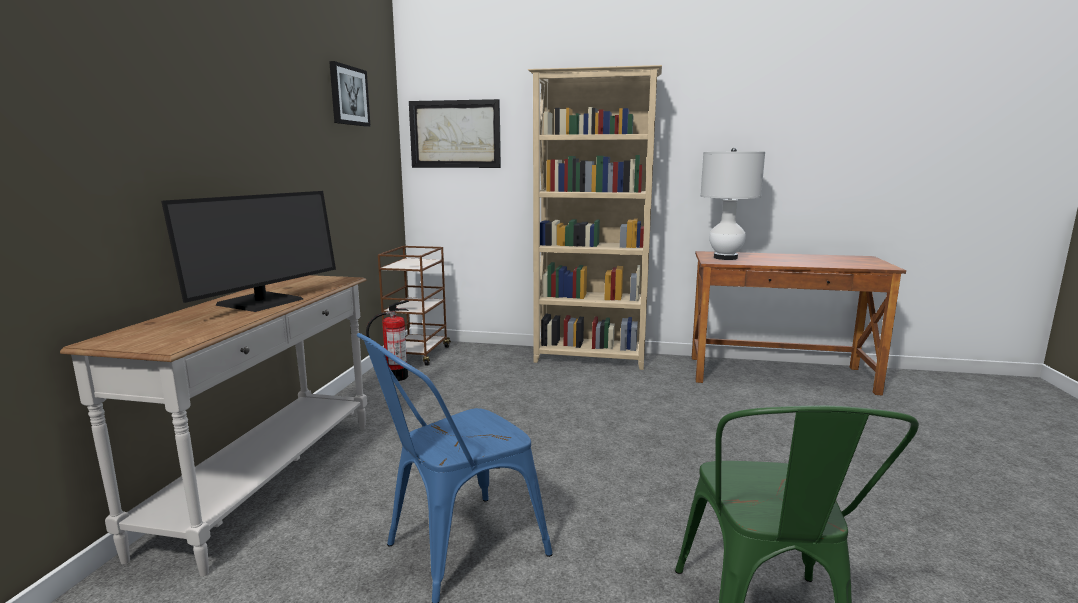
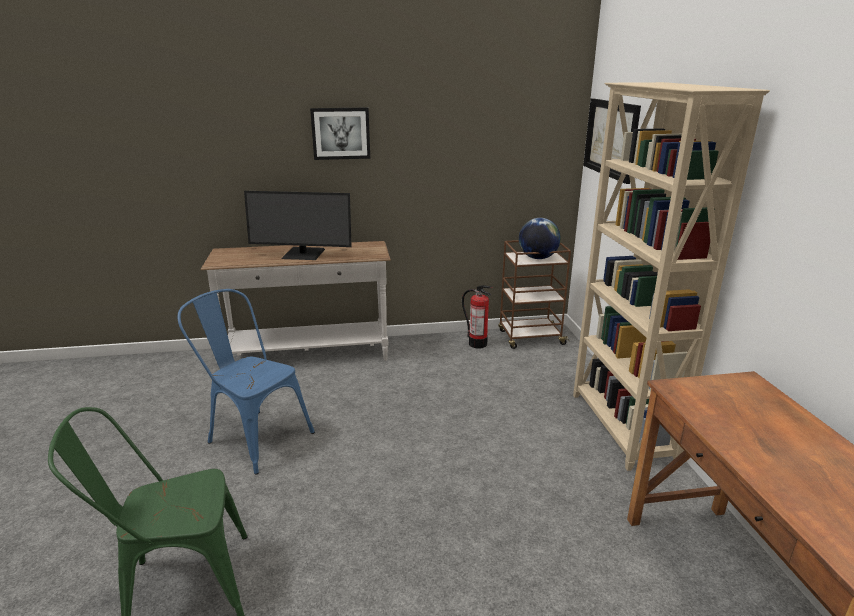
camera: 70 degrees right, 10 degrees up
picture [329,61,370,127] -> picture moved to [310,108,370,160]
white table lamp [700,148,765,260] -> none
none -> globe [519,218,561,259]

